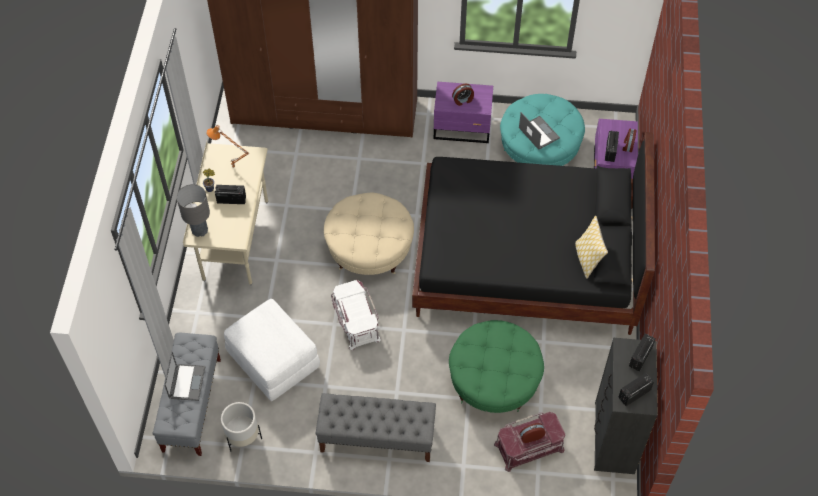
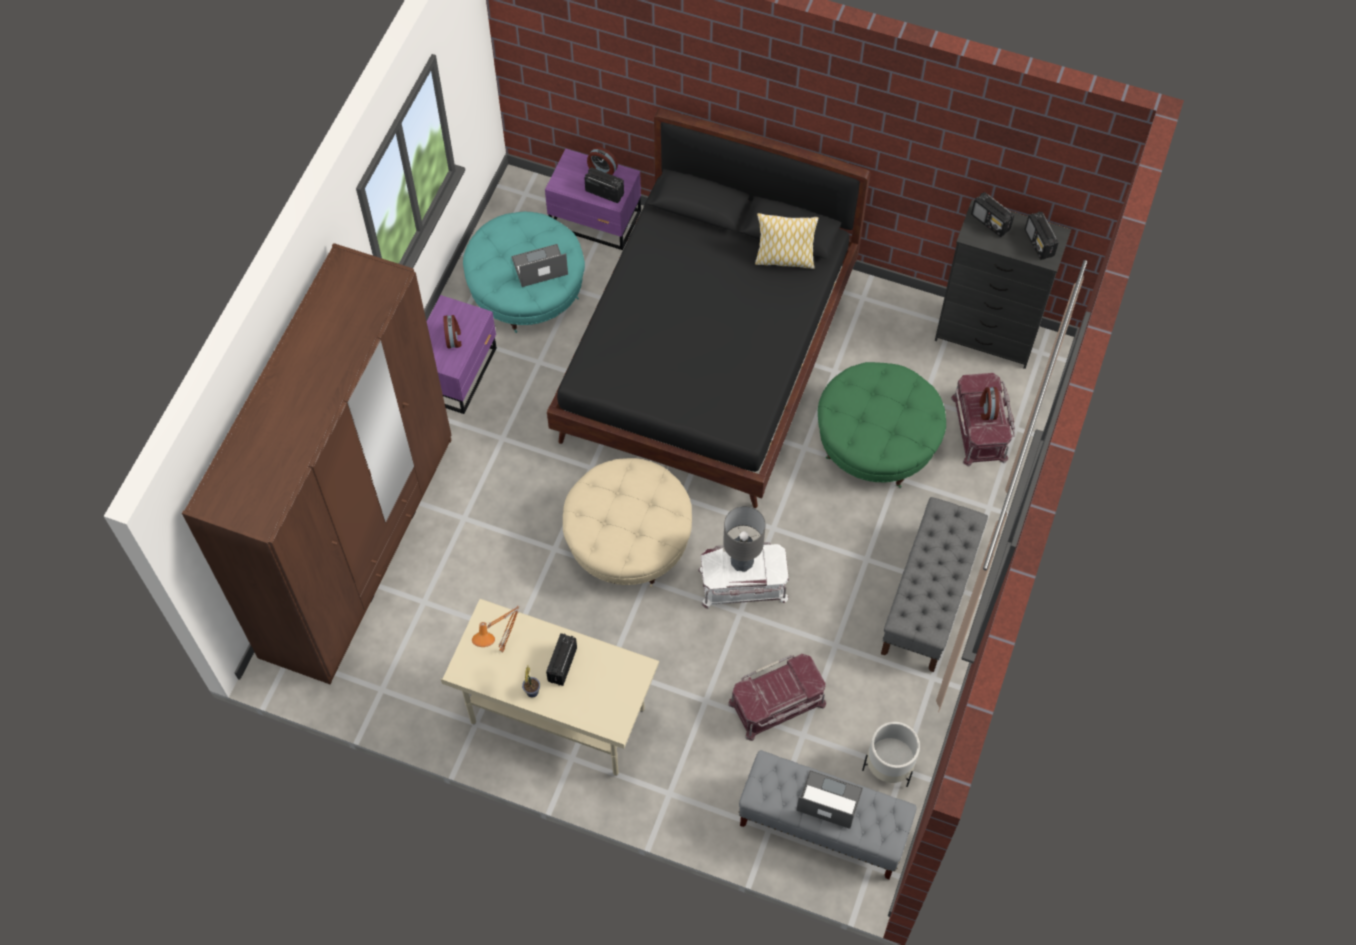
camera: 75 degrees left, 5 degrees up
grey table lamp [176,184,210,237] -> grey table lamp moved to [723,506,766,572]
white ottoman [224,299,320,401] -> red storage box [728,654,826,741]

